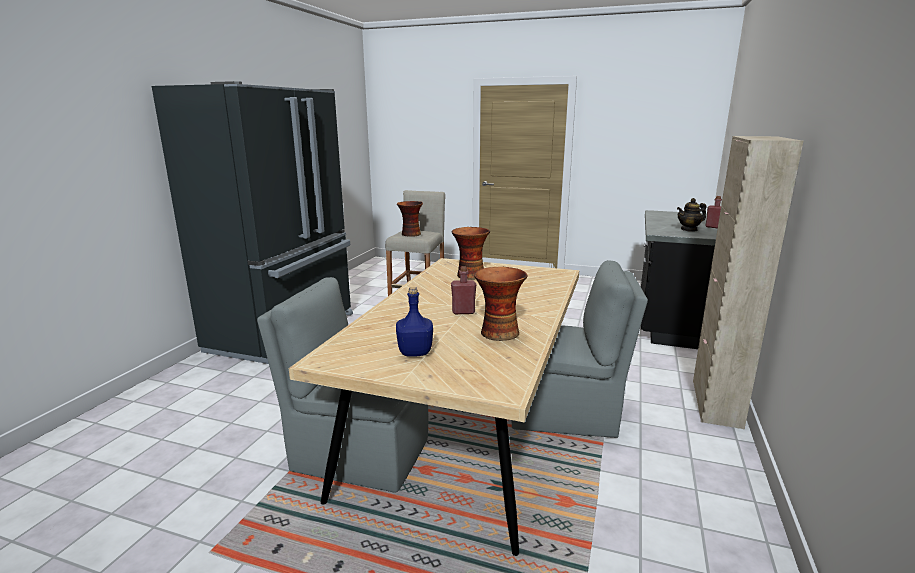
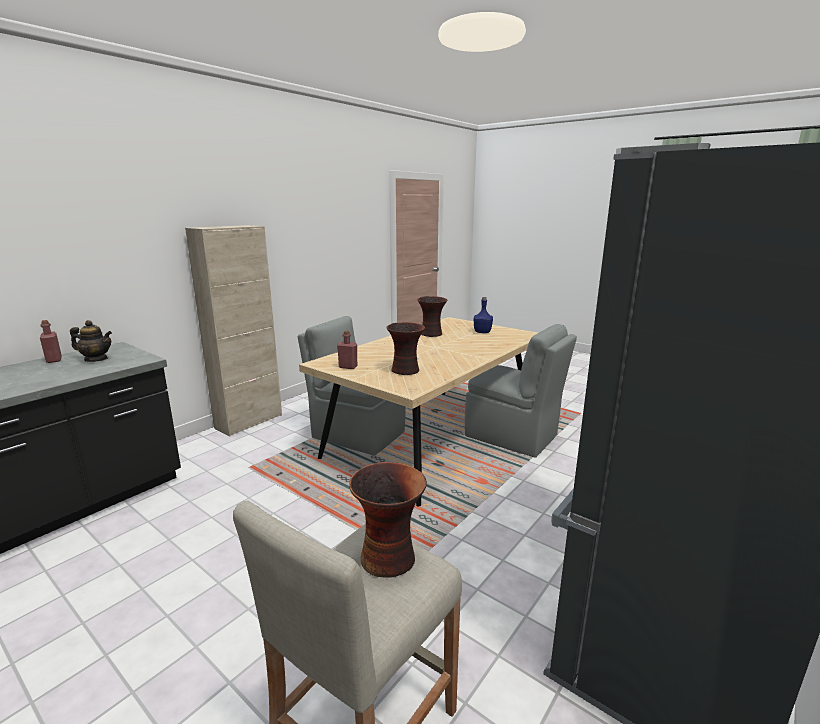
camera: 160 degrees left, 0 degrees up
red bottle [451,266,476,314] -> red bottle moved to [337,331,358,369]

